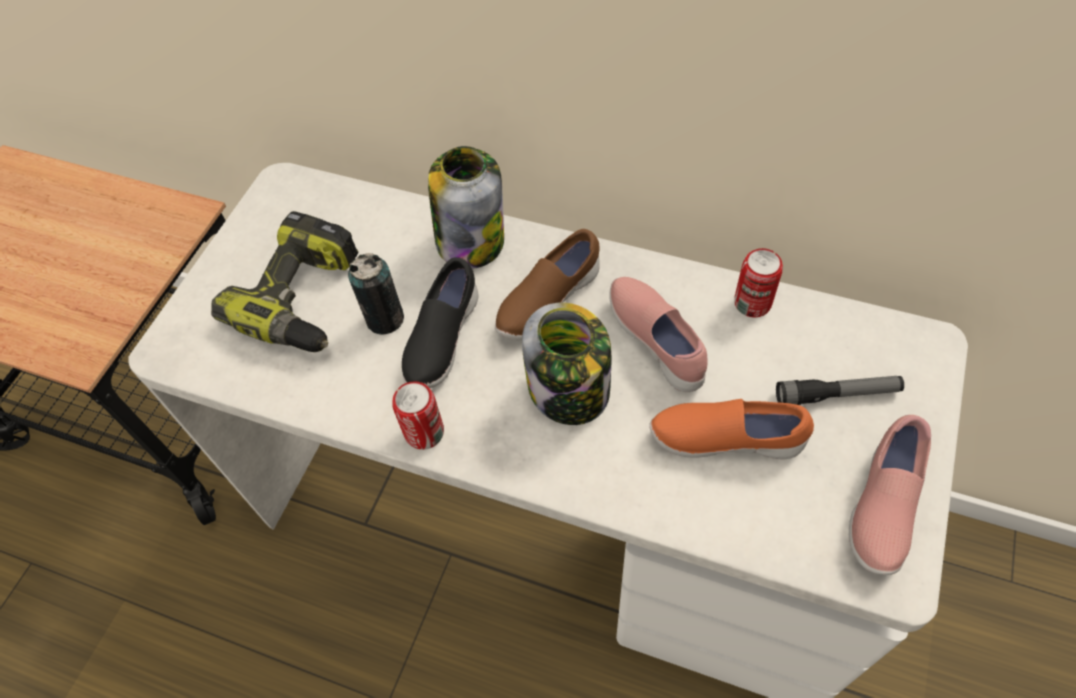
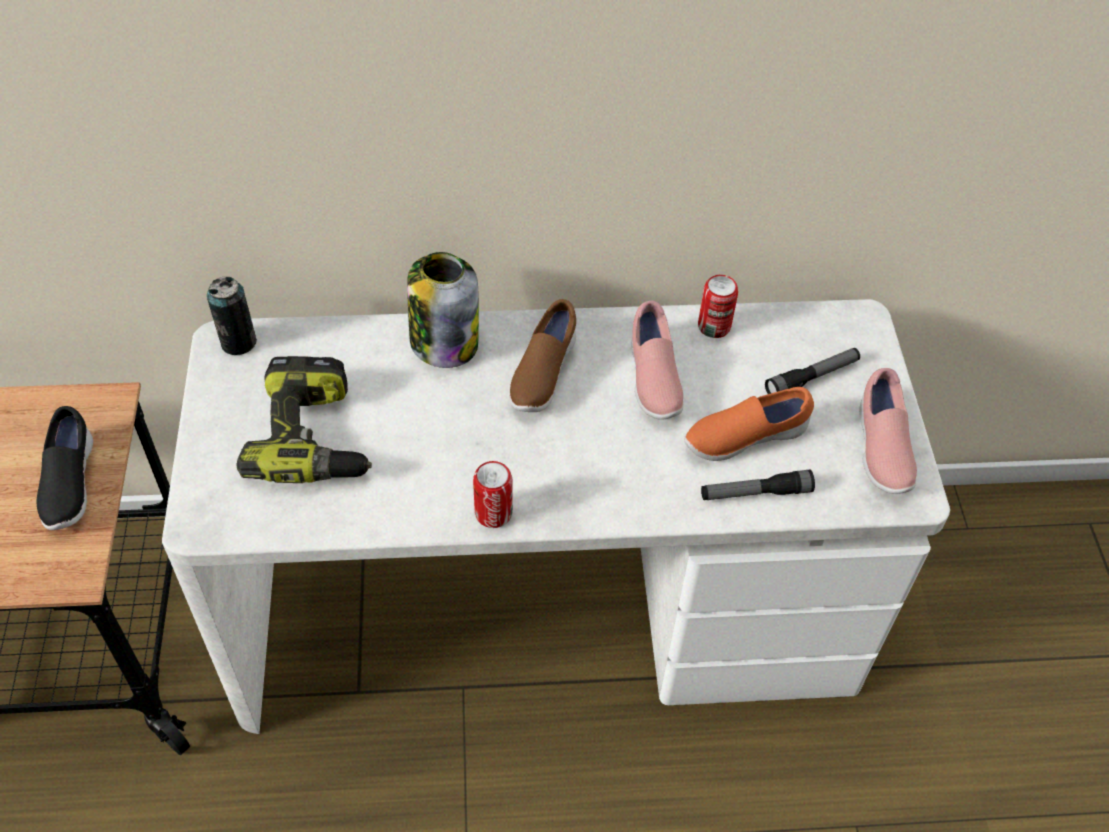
camera: 30 degrees left, 5 degrees down
can [348,253,404,335] -> can moved to [207,277,257,355]
black shoe [402,257,479,388] -> black shoe moved to [36,406,93,530]
jar [522,303,611,425] -> none
pink shoe [609,277,708,392] -> pink shoe turned 135 degrees counterclockwise [632,301,683,420]
none -> flashlight [701,470,815,500]

